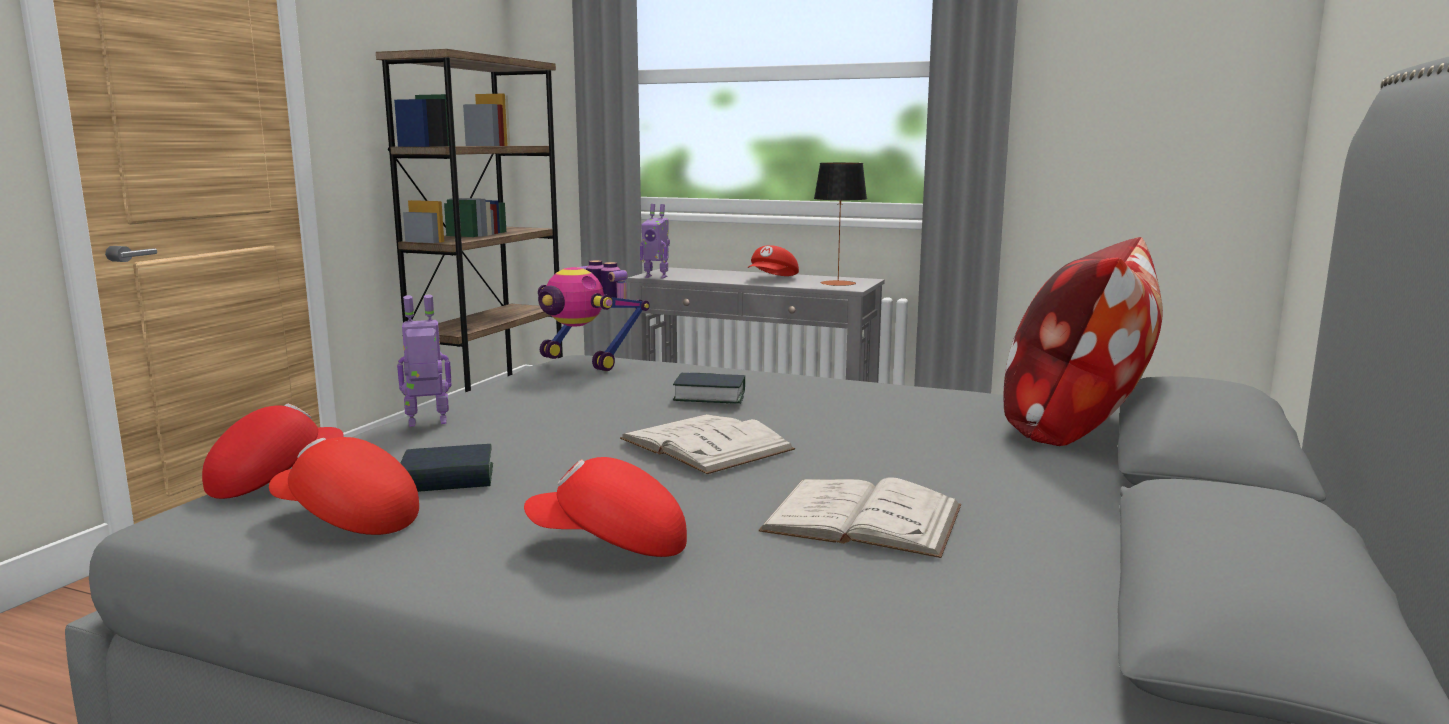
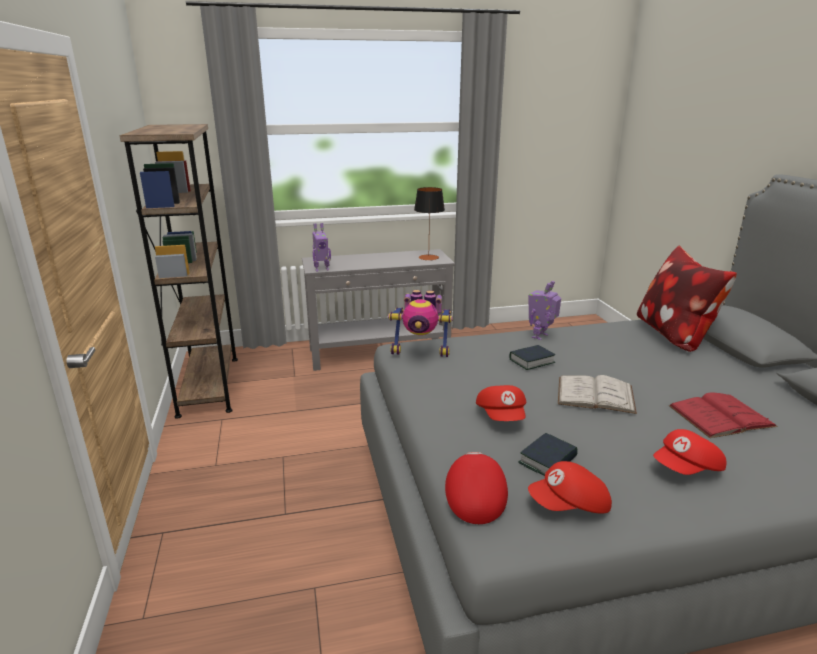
camera: 35 degrees left, 10 degrees up
toy robot [397,294,451,427] -> toy robot moved to [528,281,561,340]
red cap [748,245,799,276] -> red cap moved to [476,385,527,421]
white book [759,477,961,558] -> red book [669,392,778,438]

